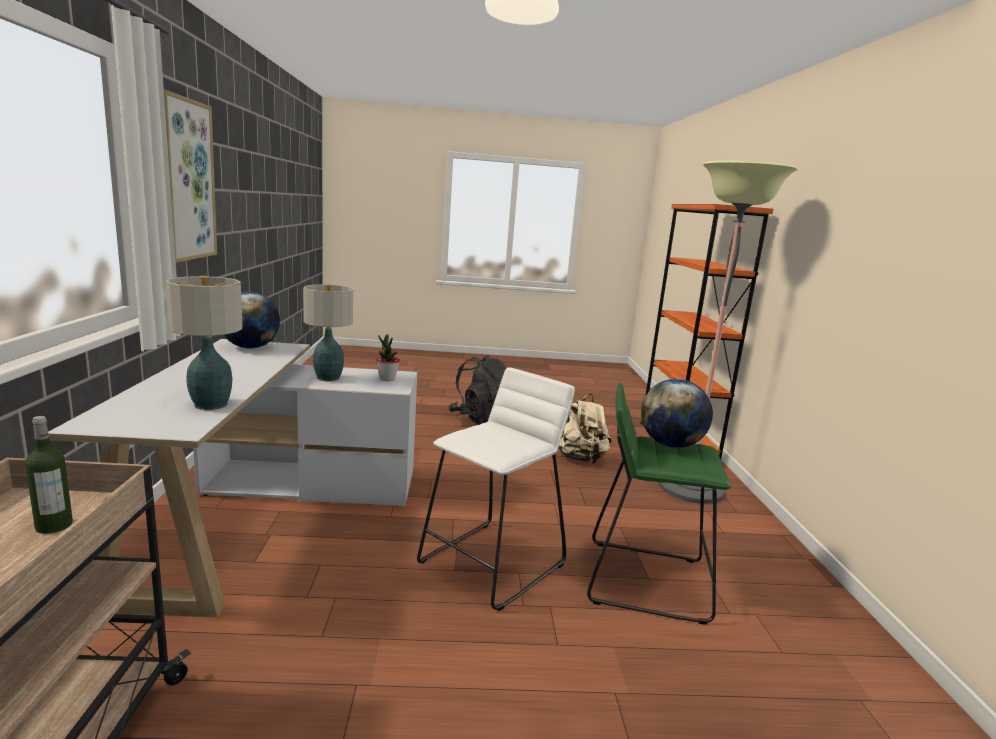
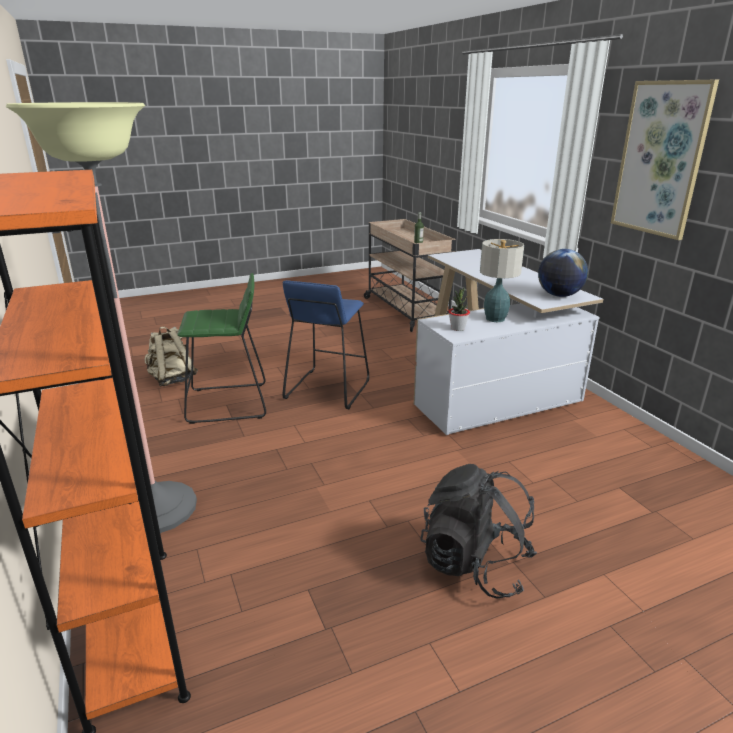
camera: 160 degrees right, 10 degrees up
table lamp [166,276,243,410] -> none
white stool [417,367,575,611] -> blue stool [282,280,369,409]
beige backpack [559,394,612,464] -> beige backpack moved to [145,327,198,387]
globe [641,379,713,448] -> none

